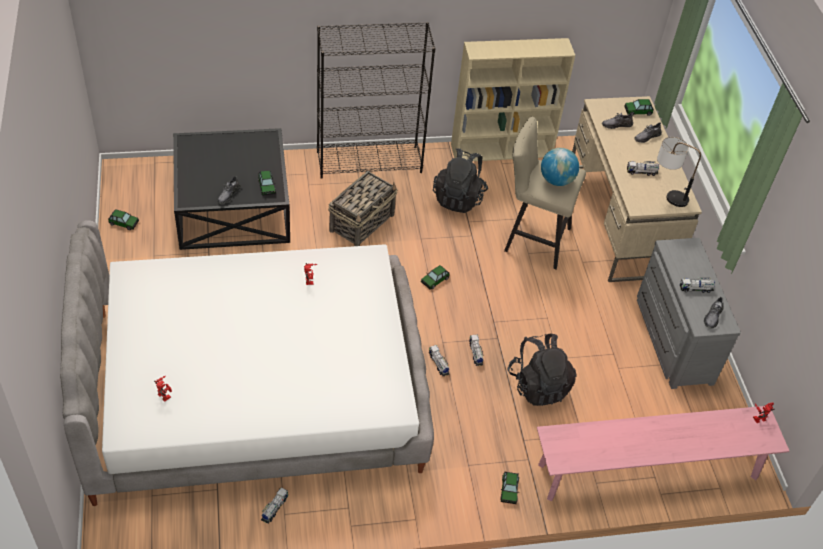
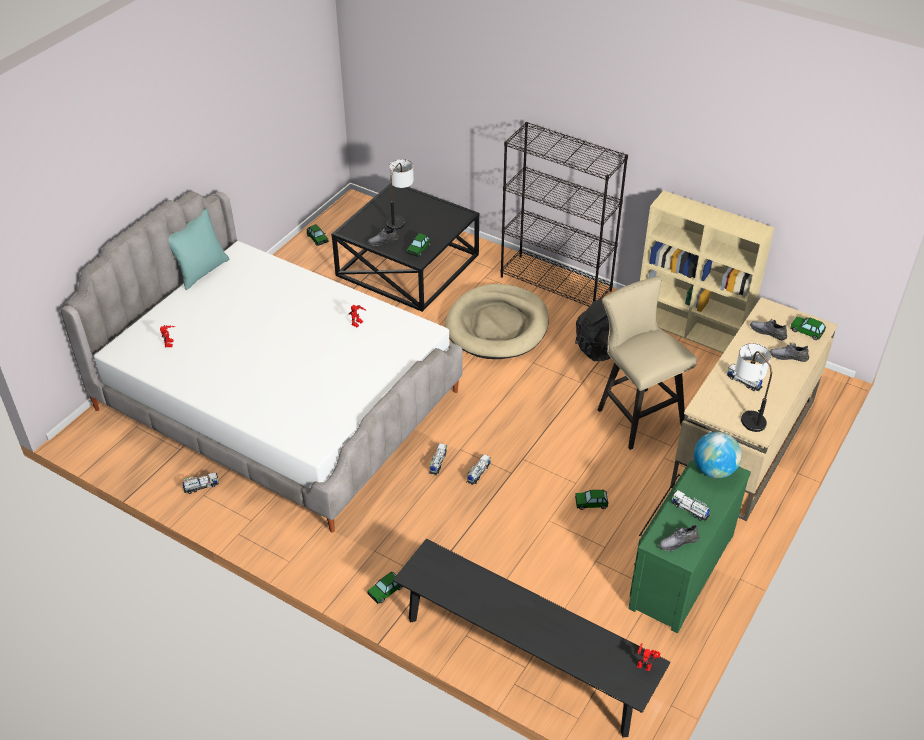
camera: 45 degrees right, 5 degrees down
basket [328,171,397,246] -> beige dog bed [445,284,549,359]
toy car [421,265,450,289] -> toy car moved to [575,490,608,510]
black backpack [508,334,576,406] -> none
pink bench [537,406,789,501] -> black bench [393,539,671,737]
globe [541,148,579,186] -> globe moved to [694,431,742,478]
grey dresser [637,238,741,389] -> green dresser [628,460,751,633]
none -> turquoise pillow [168,208,230,290]
none -> table lamp [386,159,414,230]

